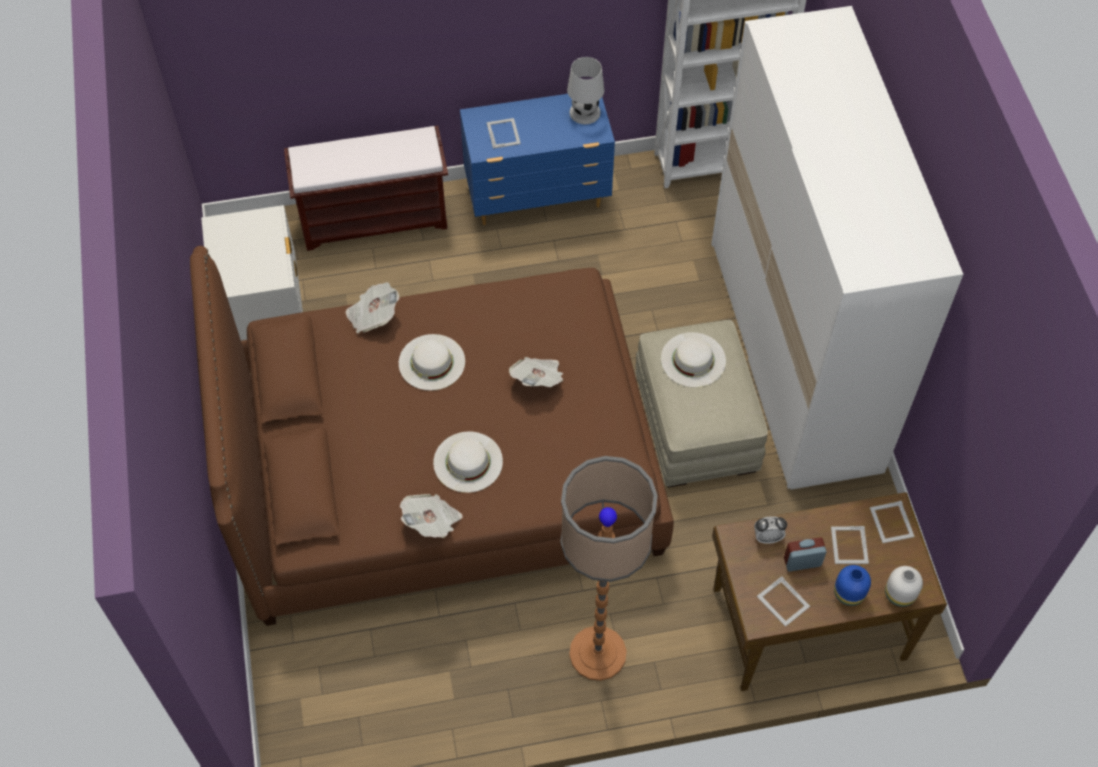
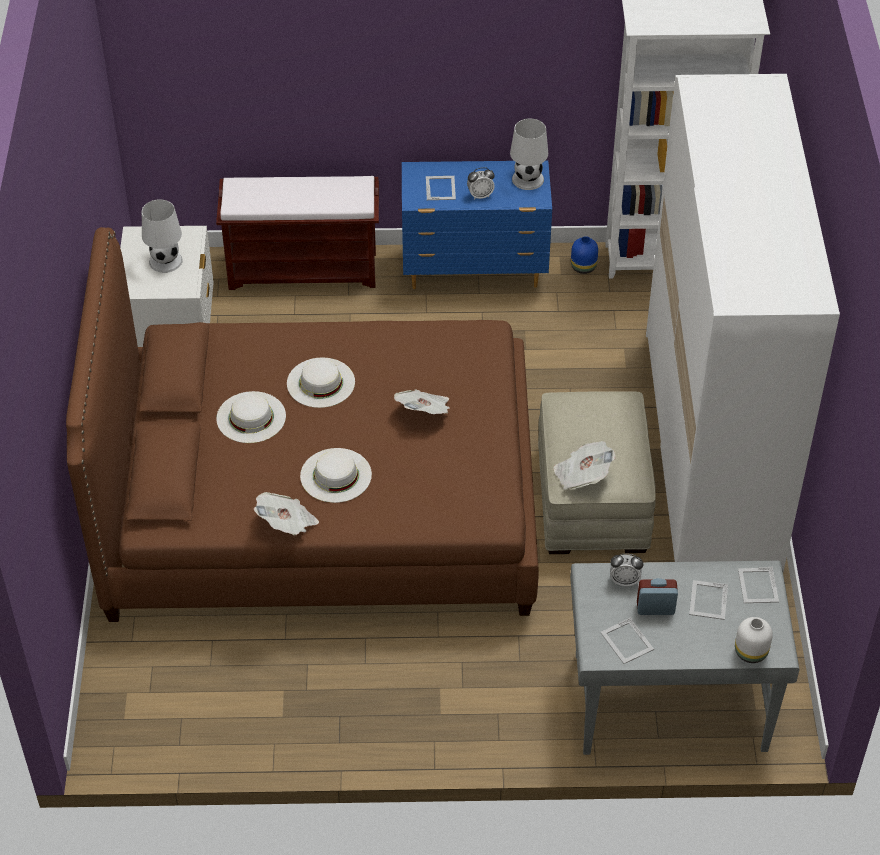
camera: 10 degrees right, 10 degrees down
newspaper [345,282,400,334] -> newspaper moved to [553,441,615,490]
floor lamp [560,456,658,681] -> none
white hat [661,332,726,387] -> white hat moved to [216,391,286,443]
brown desk [712,492,947,691] -> grey desk [570,561,799,755]
blue vase [834,565,871,606] -> blue vase moved to [571,236,598,274]
none -> white table lamp [142,199,183,273]
none -> alarm clock [467,167,495,200]

